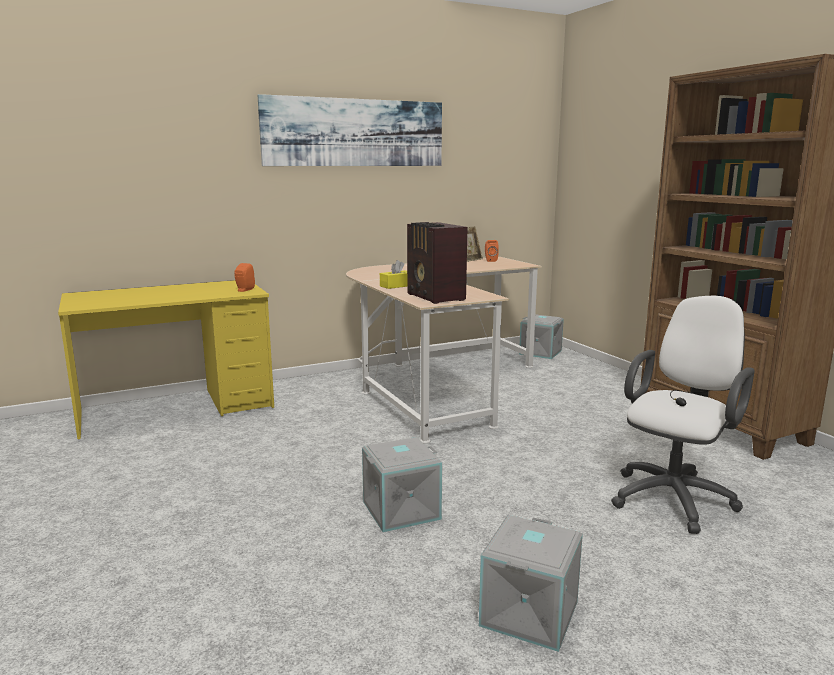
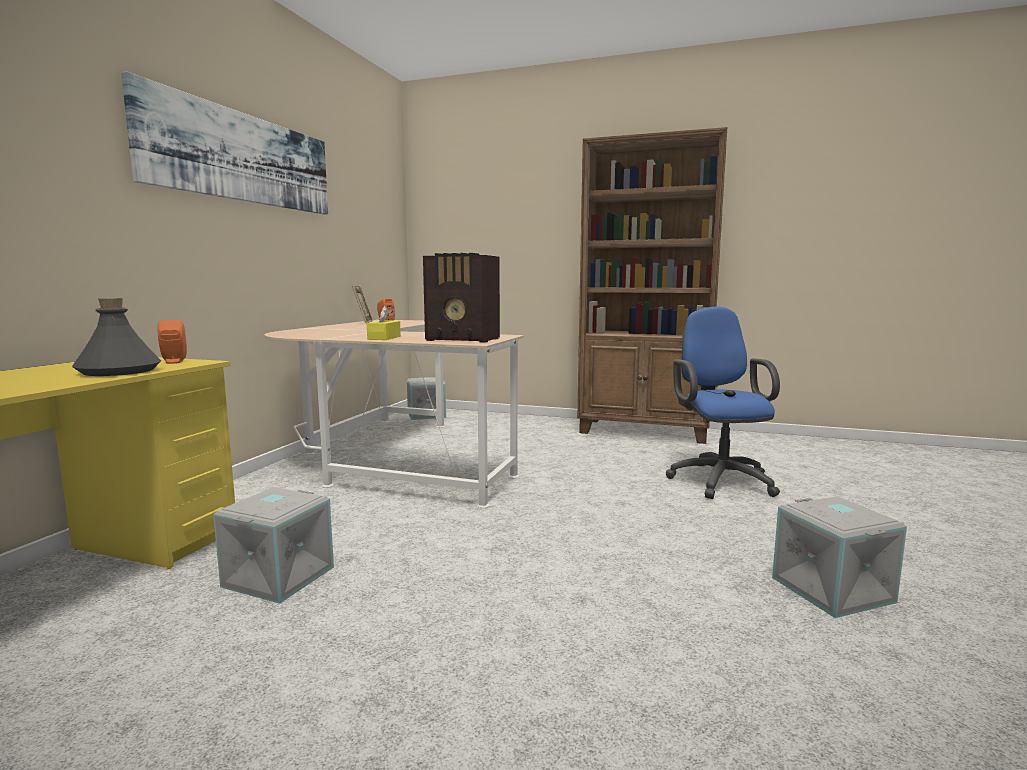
camera: 45 degrees left, 5 degrees down
grey storage box [362,437,442,532] -> grey storage box moved to [213,487,334,604]
white office chair [611,296,755,534] -> blue office chair [666,307,780,499]
none -> grey bottle [72,298,161,376]

